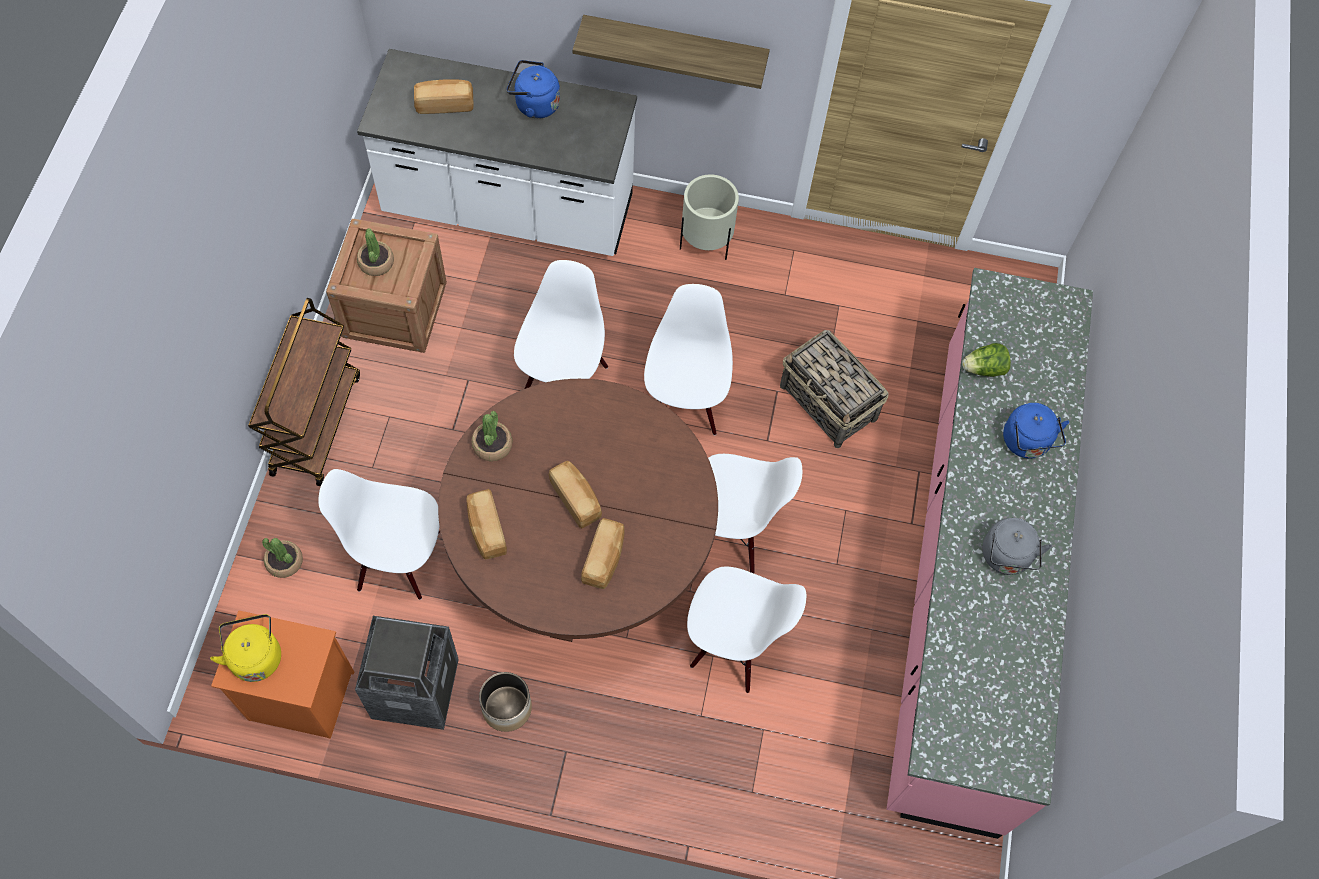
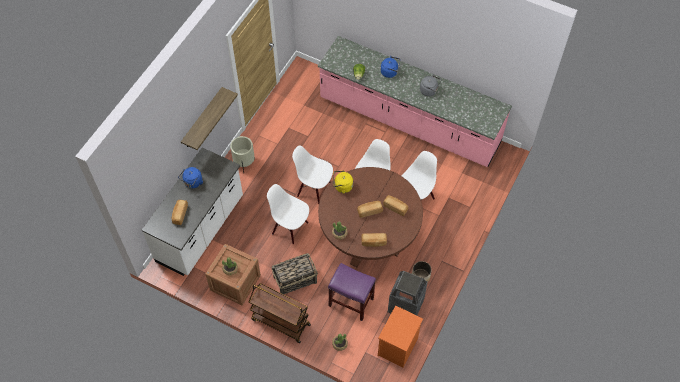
camera: 70 degrees left, 5 degrees down
yellow kettle [210,614,281,682] -> yellow kettle moved to [333,171,353,194]
white chair [318,469,440,600] -> purple stool [328,263,376,321]
basket [780,330,888,448] -> basket moved to [272,253,318,295]

